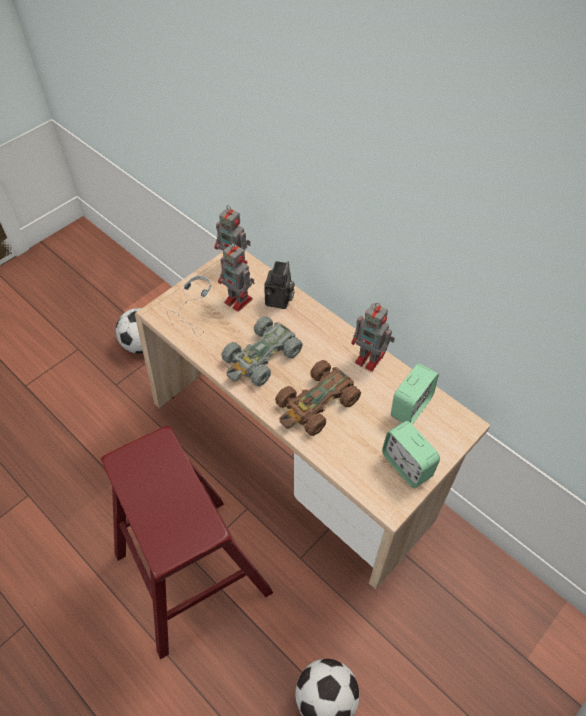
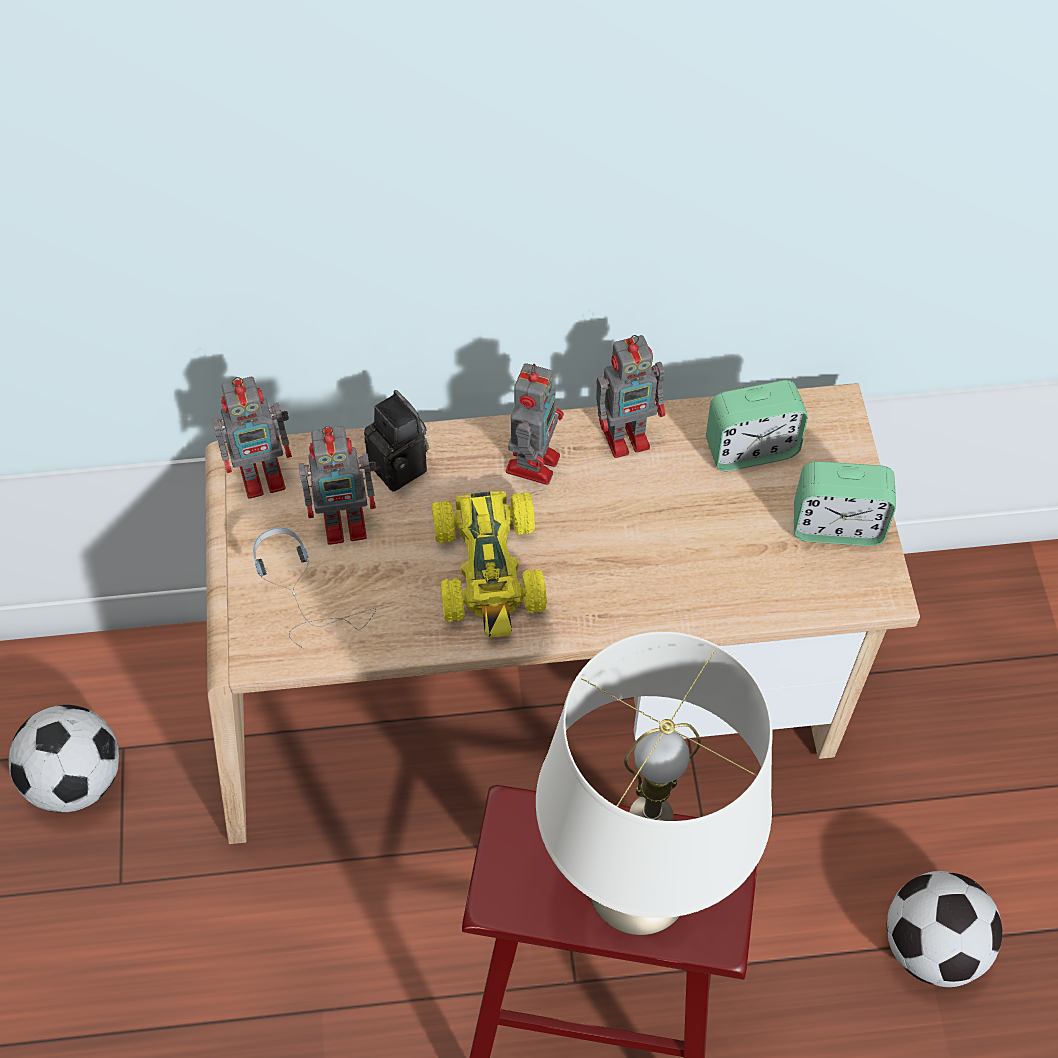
camera: 50 degrees left, 5 degrees up
grey toy car [221,316,303,386] -> yellow toy car [432,491,547,638]
brown toy car [275,360,361,436] -> none
alarm clock [391,363,439,425] -> alarm clock turned 90 degrees clockwise [706,380,808,471]
none -> toy robot [506,363,564,485]
none -> white table lamp [536,631,773,935]

